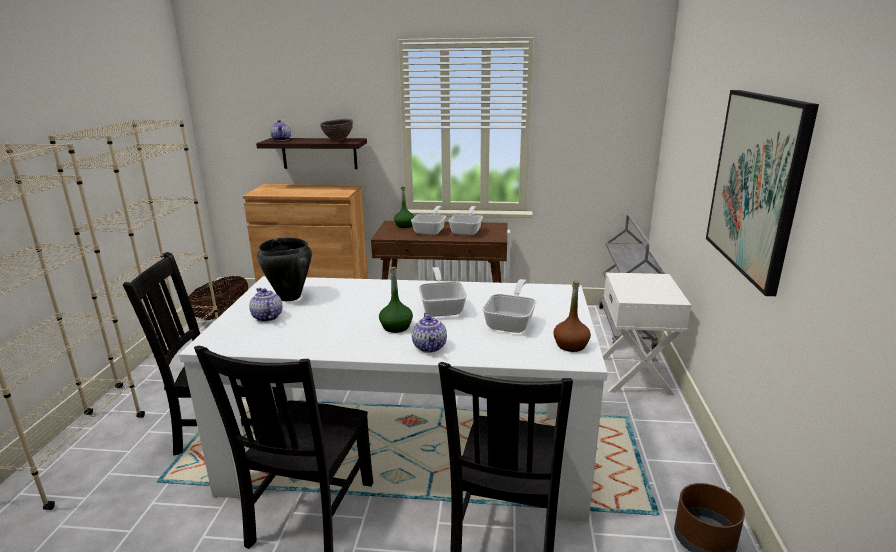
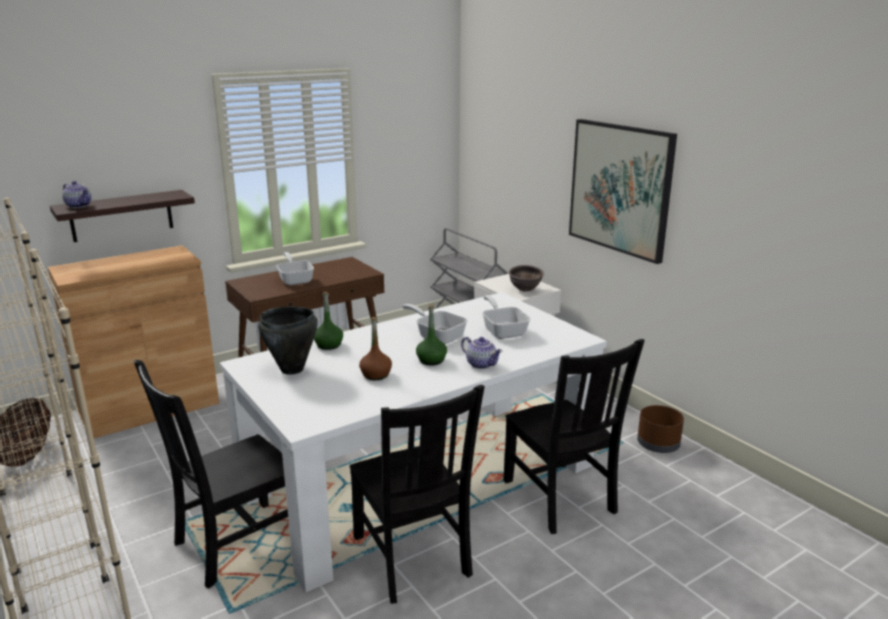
camera: 40 degrees left, 0 degrees up
teapot [249,288,283,322] -> none
brown bowl [320,119,353,141] -> brown bowl moved to [509,265,544,292]
green bottle [394,187,414,228] -> green bottle moved to [314,292,343,350]
frying pan [449,206,483,236] -> none
brown bottle [554,281,591,352] -> brown bottle moved to [359,317,392,380]

